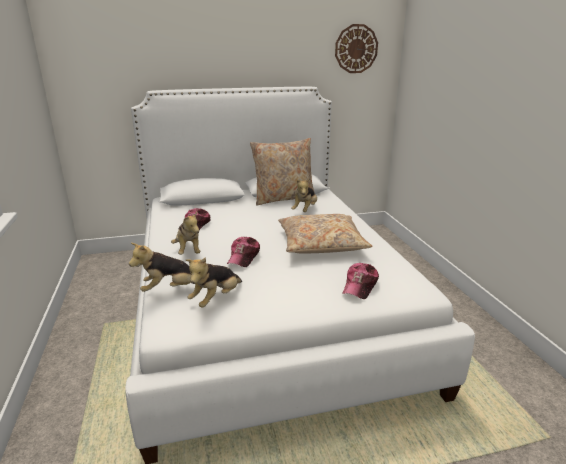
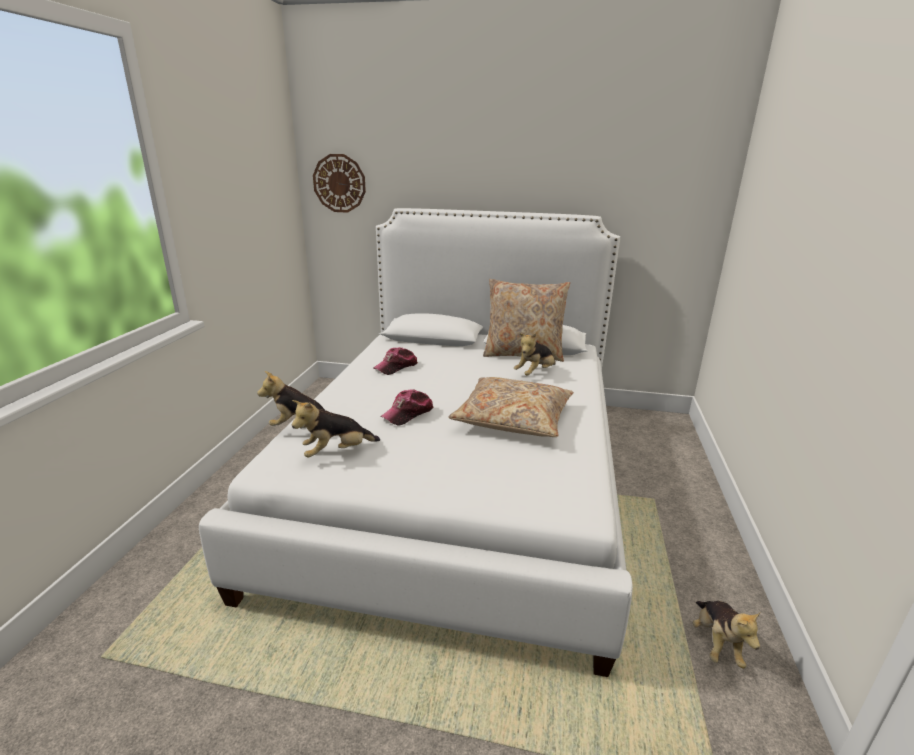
camera: 25 degrees right, 0 degrees up
plush toy [171,212,200,255] -> plush toy moved to [693,601,760,668]
wall clock [335,24,378,73] -> wall clock moved to [313,154,366,213]
cap [342,263,379,299] -> none

